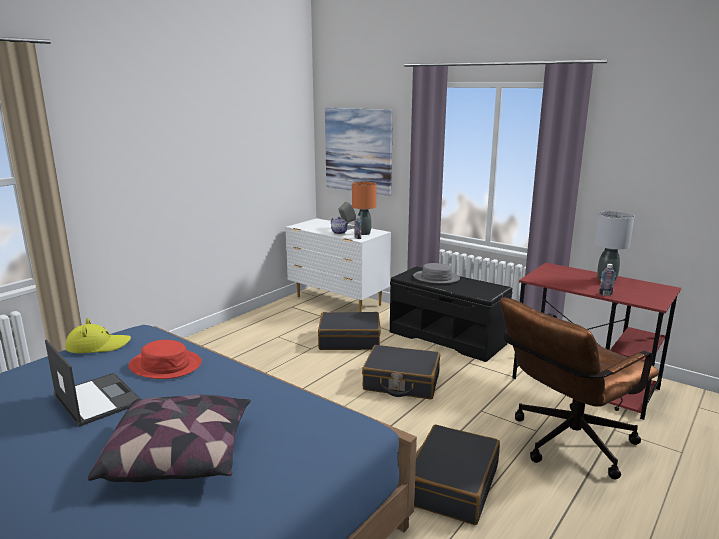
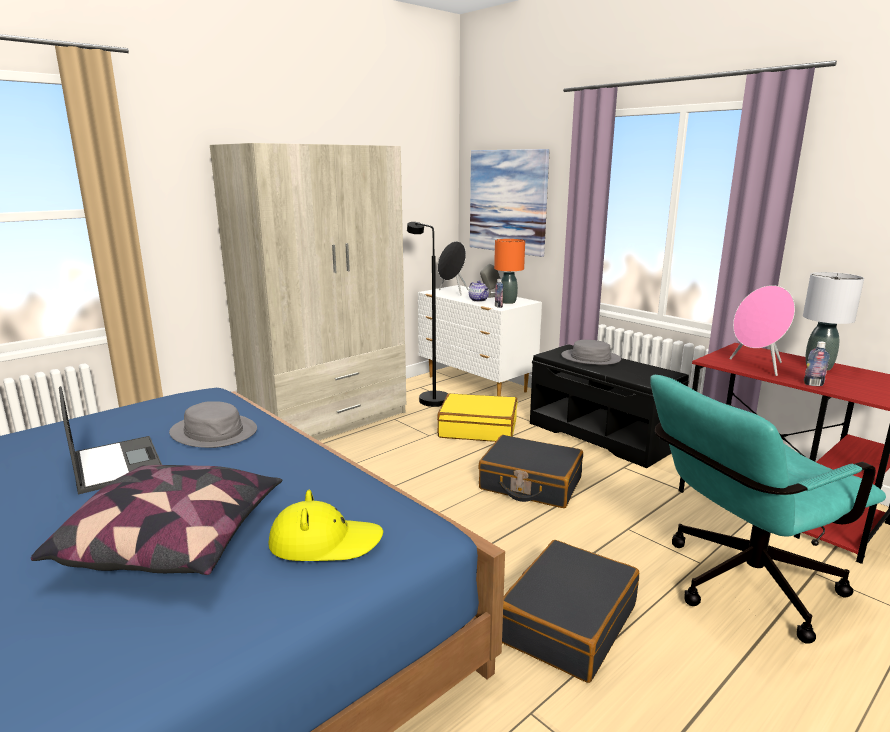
camera: 10 degrees right, 0 degrees up
yellow hat [65,318,131,353] -> yellow hat moved to [268,490,383,561]
red hat [128,340,202,379] -> grey hat [169,401,257,448]
black suitcase [318,312,380,350] -> yellow suitcase [437,393,517,442]
brown office chair [500,297,659,480] -> turquoise office chair [650,375,886,644]
none -> beige wardrobe [210,143,406,441]
none -> black floor lamp [407,222,448,407]
none -> black speaker [438,241,469,296]
none -> pink speaker [730,285,795,376]

